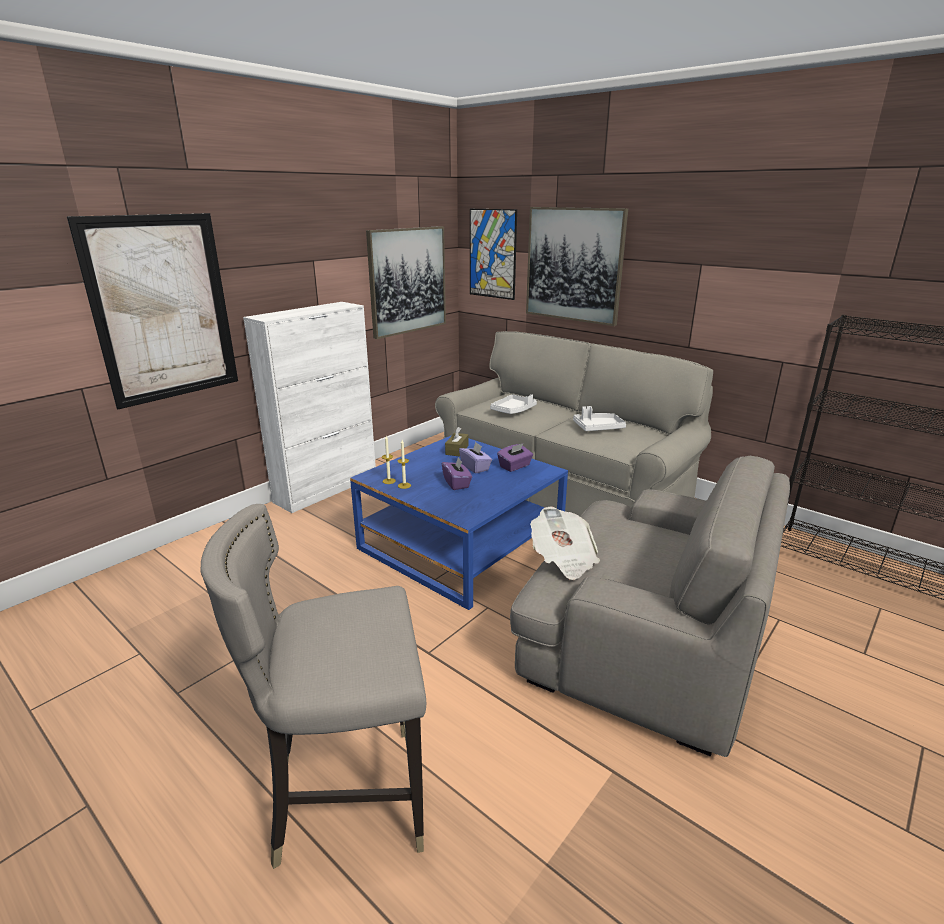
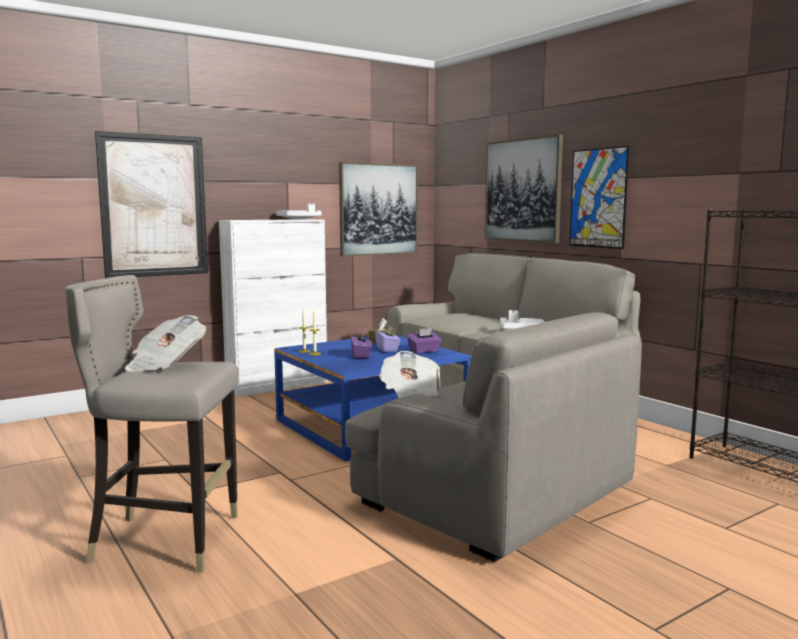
camera: 15 degrees right, 15 degrees down
picture [470,209,517,300] -> picture moved to [569,146,630,249]
white tray [490,394,537,414] -> white tray moved to [276,204,322,219]
none -> newspaper [125,315,206,372]

